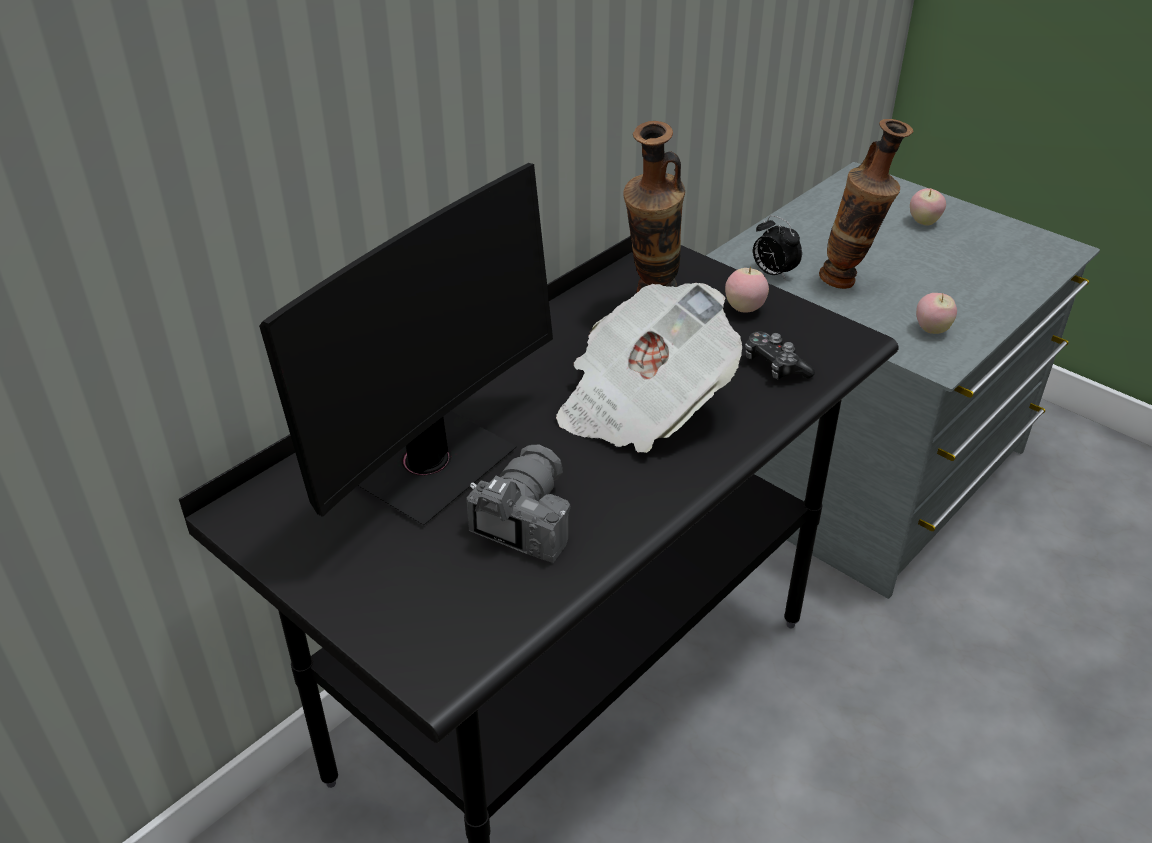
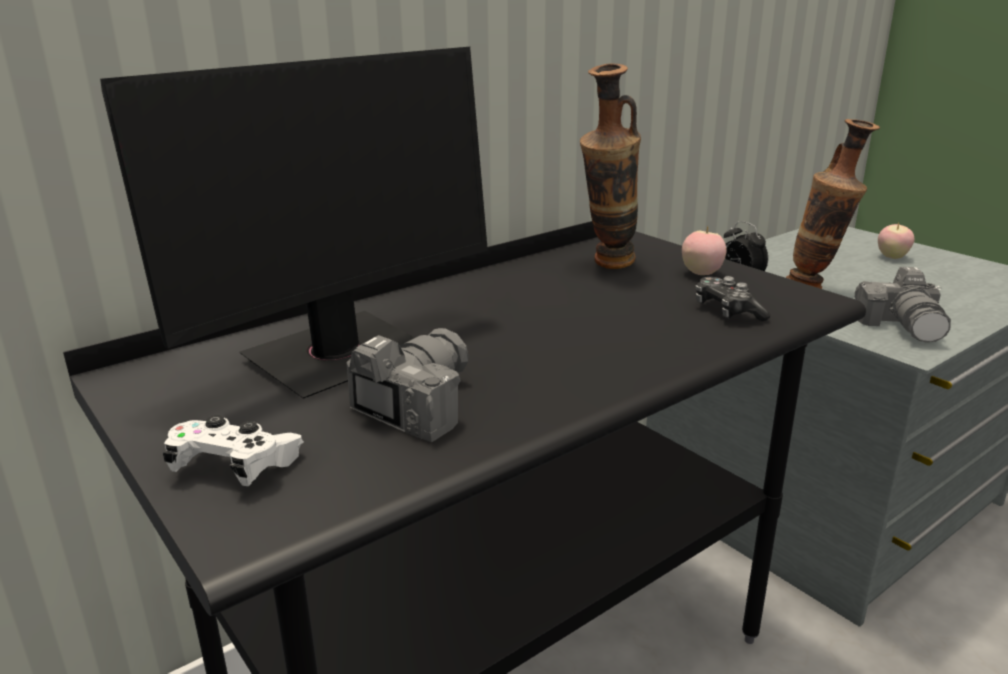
camera: 10 degrees right, 15 degrees down
newspaper [556,283,742,453] -> none
apple [916,293,957,334] -> camera [855,267,951,342]
none -> white game controller [163,415,304,486]

